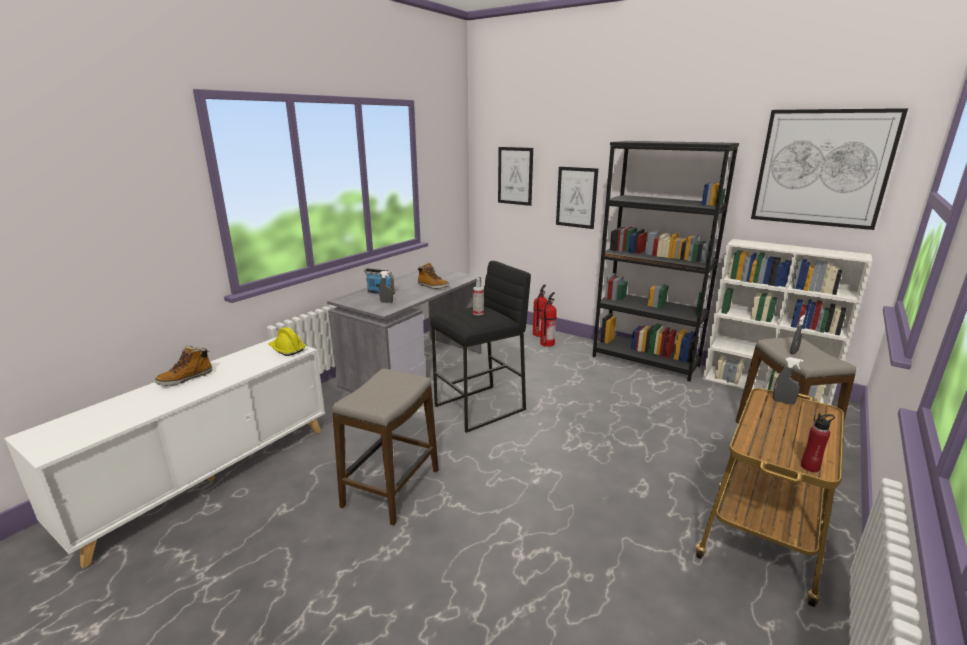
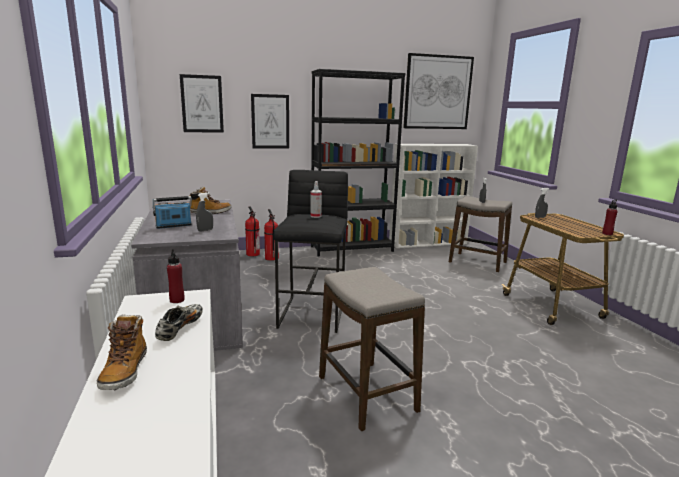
camera: 50 degrees left, 5 degrees down
yellow hard hat [268,327,306,356] -> red bottle [167,250,185,303]
none -> shoe [155,304,203,341]

